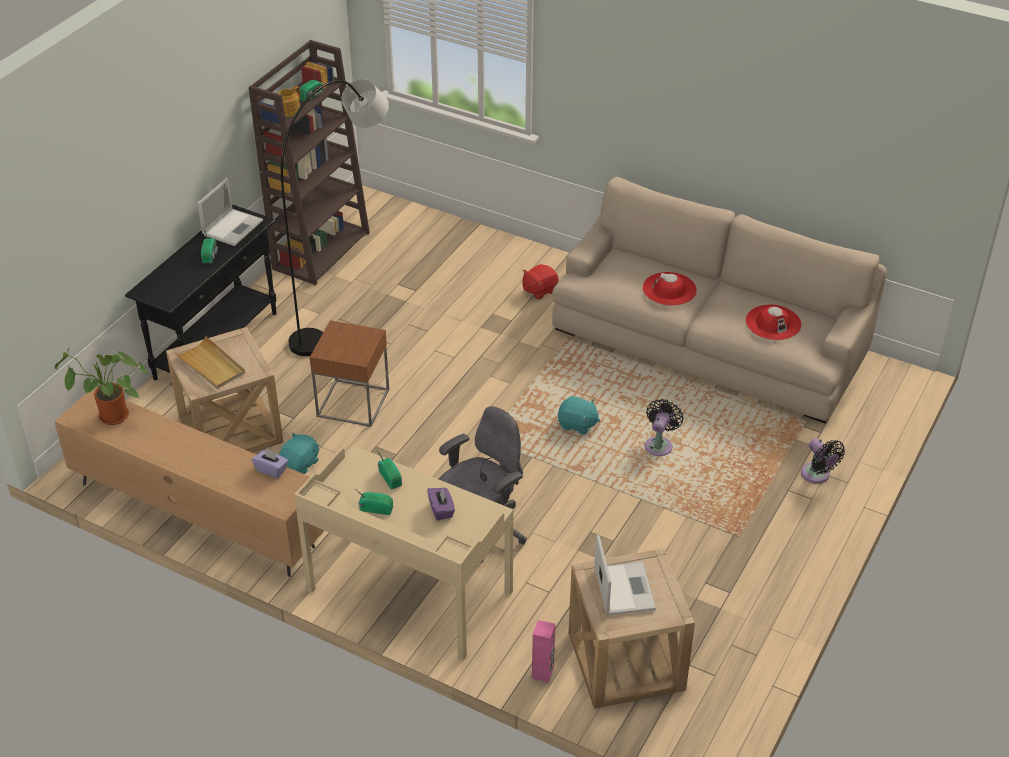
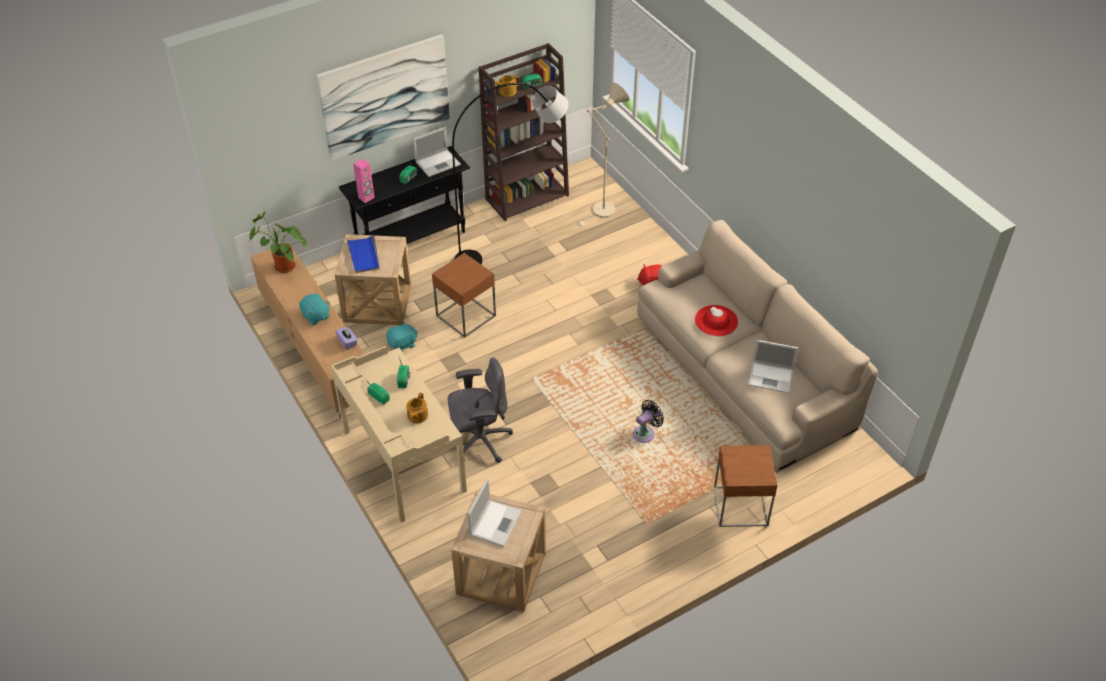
camera: 30 degrees right, 5 degrees up
beige tray [174,336,245,389] -> blue tray [346,234,380,274]
purple tissue box [427,488,455,521] -> teapot [406,393,428,423]
pink speaker [532,620,555,683] -> pink speaker moved to [353,159,375,203]
turquoise plush toy [558,396,600,435] -> turquoise plush toy moved to [299,294,330,325]
red hat [745,305,801,340] -> laptop [748,340,798,393]
black fan [801,439,845,484] -> brown side table [714,445,777,527]
none -> picture [316,34,450,161]
none -> beige floor lamp [577,82,629,229]

